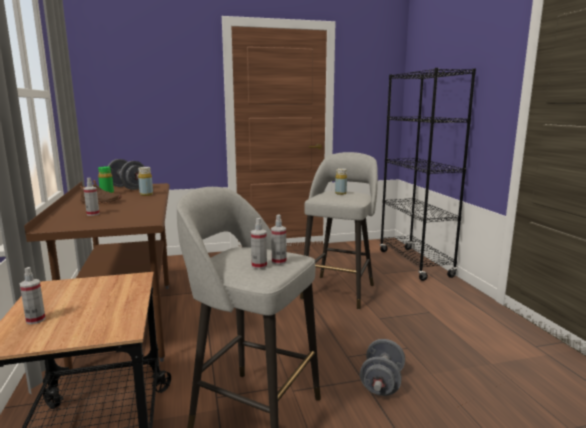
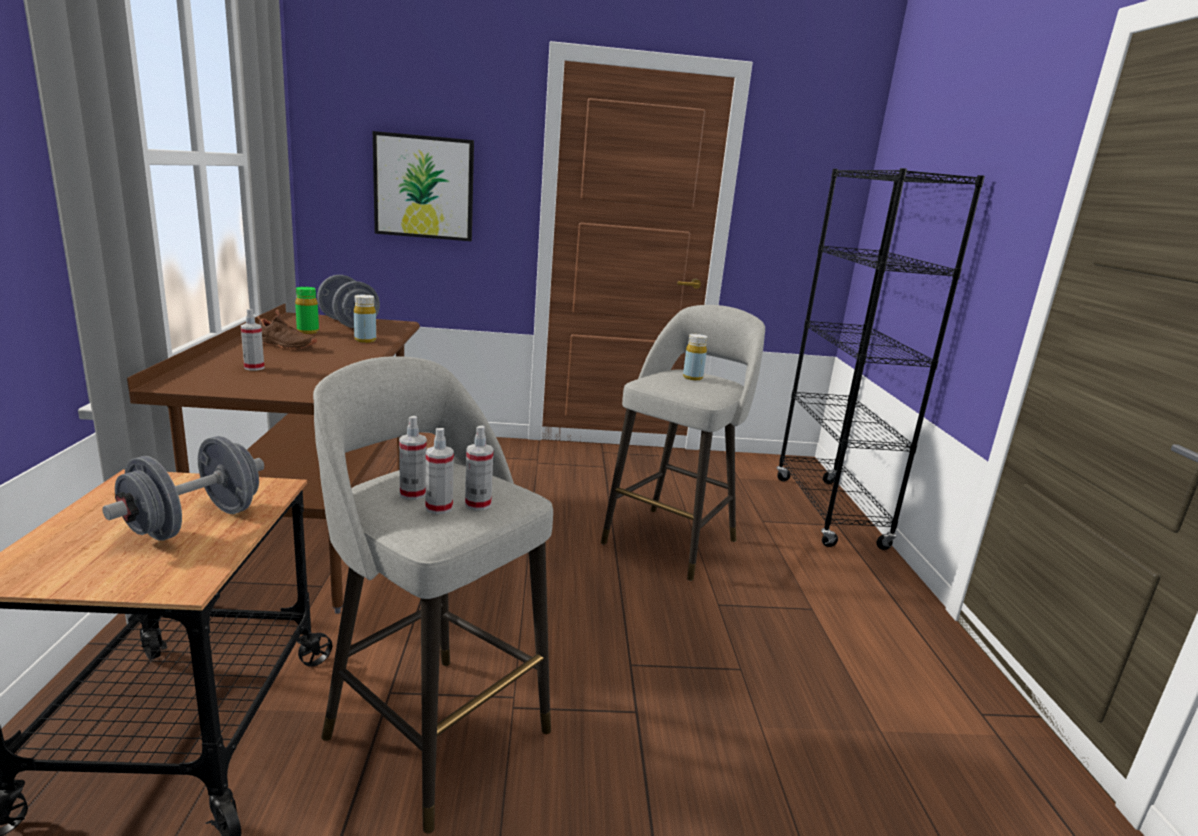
camera: 10 degrees right, 5 degrees up
spray bottle [20,267,46,324] -> spray bottle moved to [399,416,427,500]
grey dumbbell [360,339,405,396] -> grey dumbbell moved to [102,436,264,541]
none -> picture [373,131,474,241]

